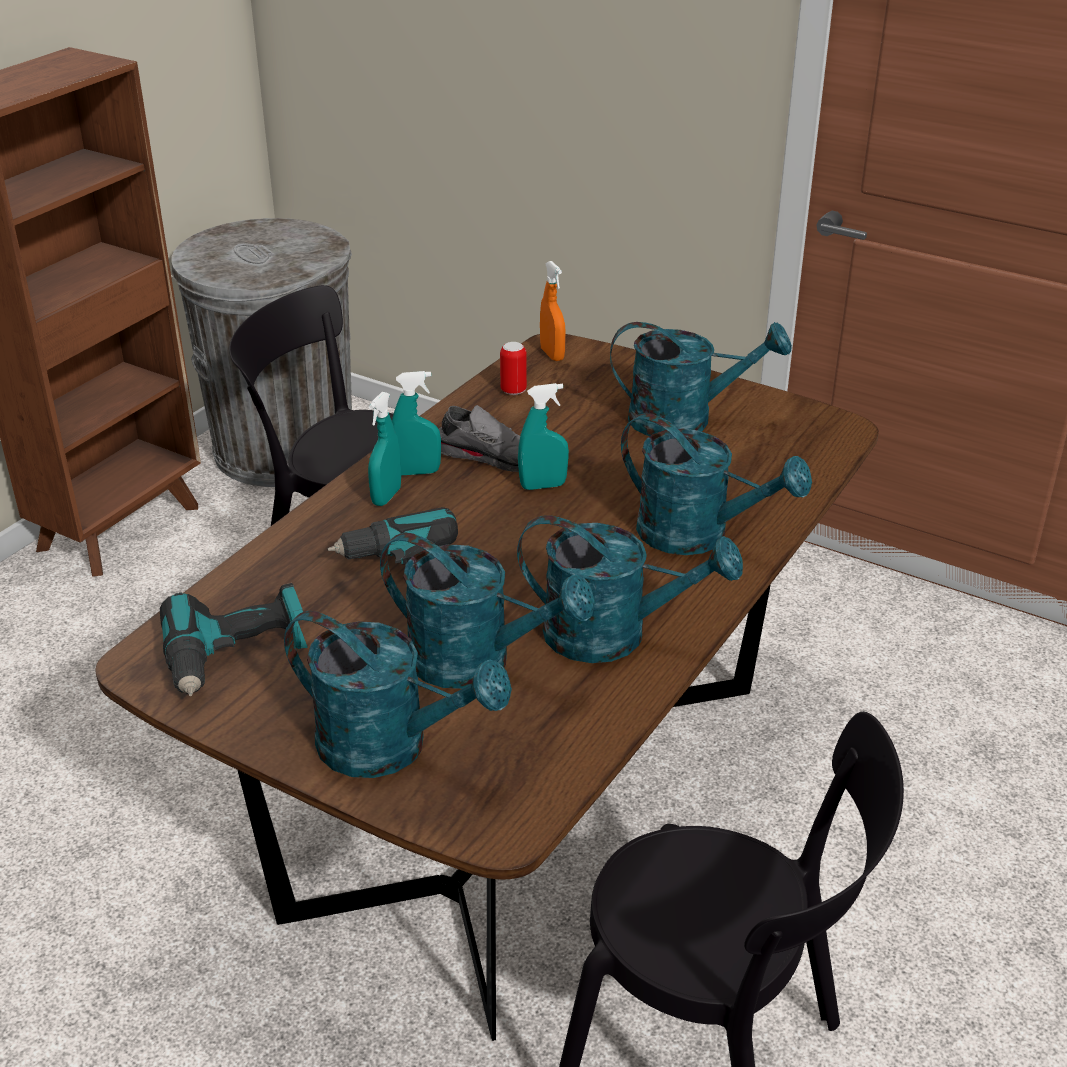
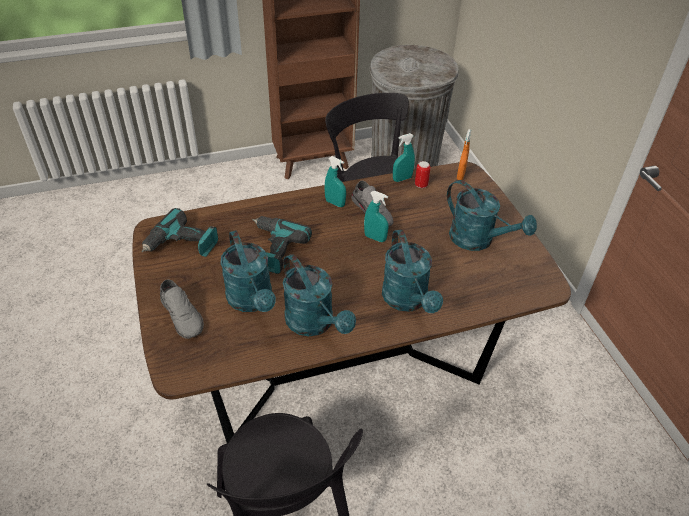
camera: 40 degrees right, 10 degrees up
turquoise watering can [284,611,512,778] -> grey shoe [160,279,204,339]
turquoise spray bottle [368,392,401,506] -> turquoise spray bottle moved to [393,133,415,182]

